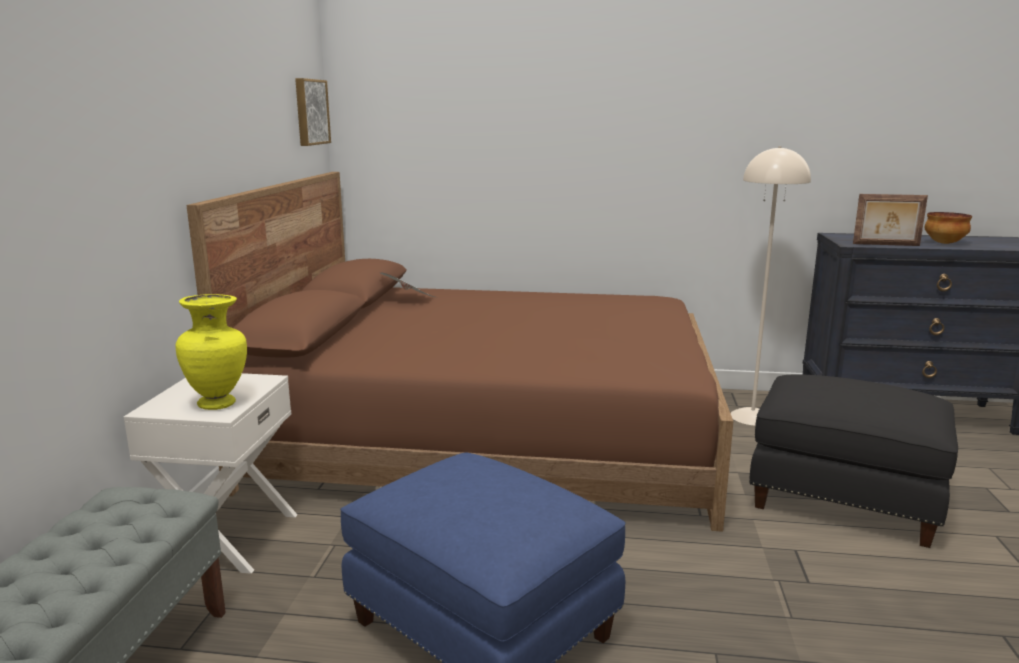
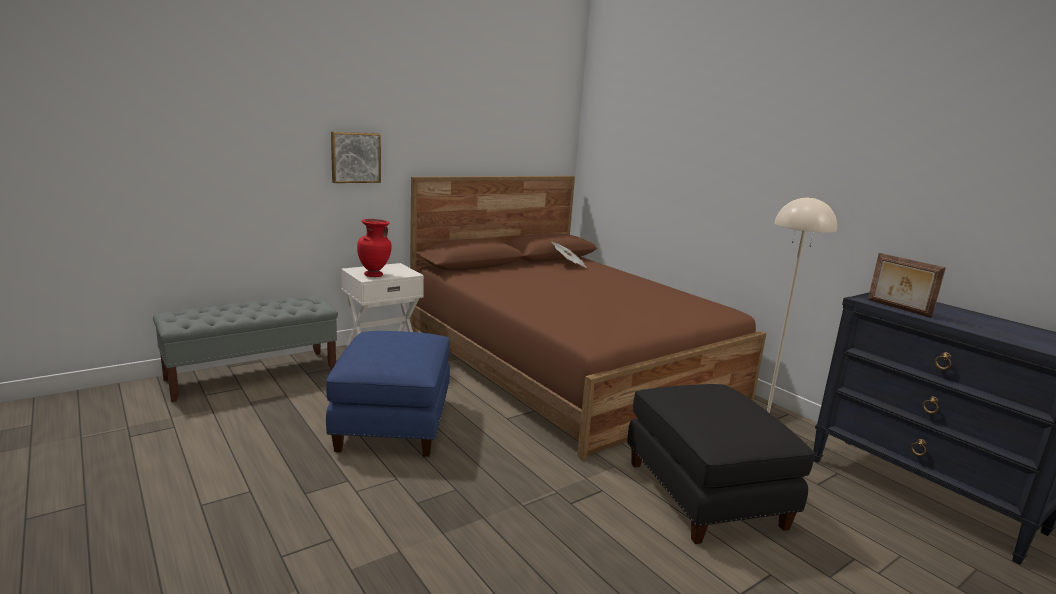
camera: 45 degrees right, 0 degrees up
yellow vase [176,294,247,410] -> red vase [357,219,392,277]
picture [295,78,331,146] -> picture moved to [331,132,381,183]
bowl [925,212,972,244] -> none

